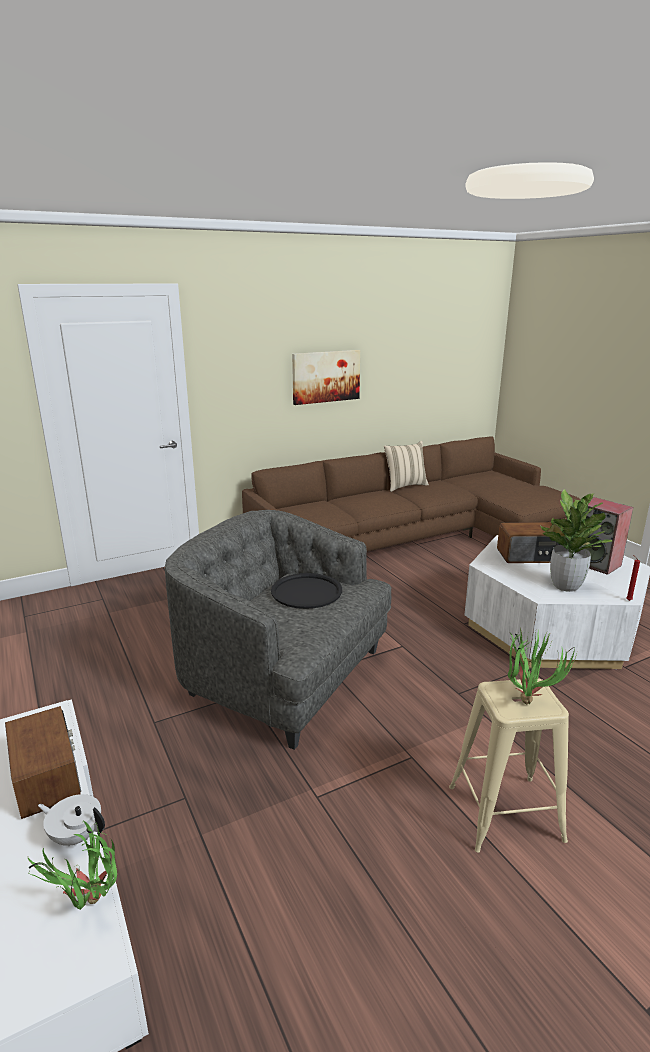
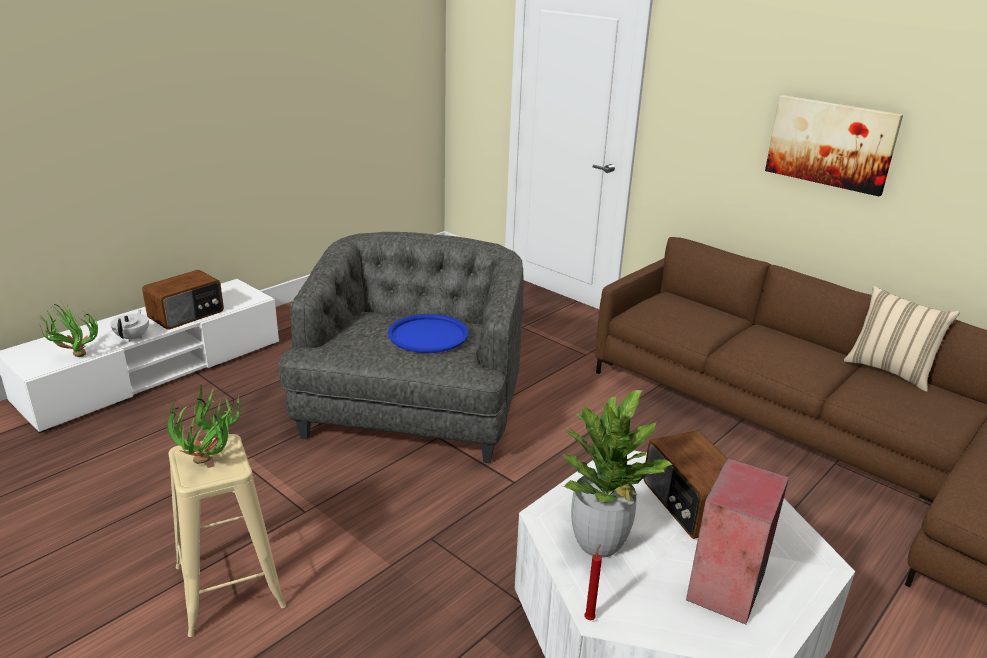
camera: 70 degrees right, 5 degrees up
black tray [271,573,342,609] -> blue tray [388,314,469,353]

